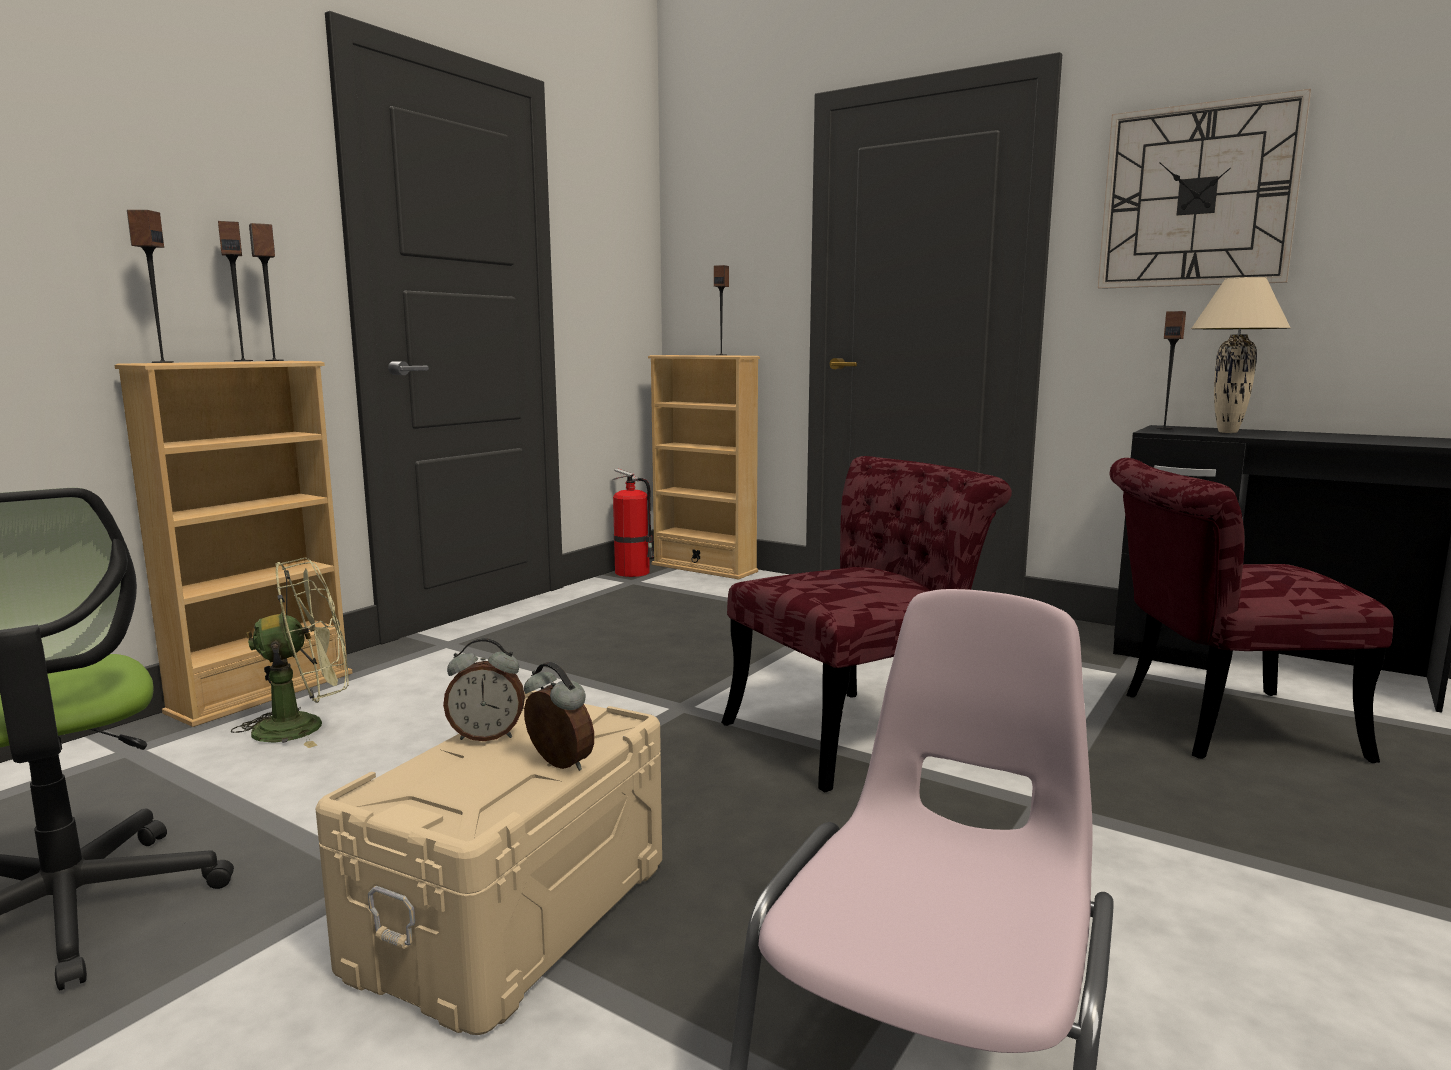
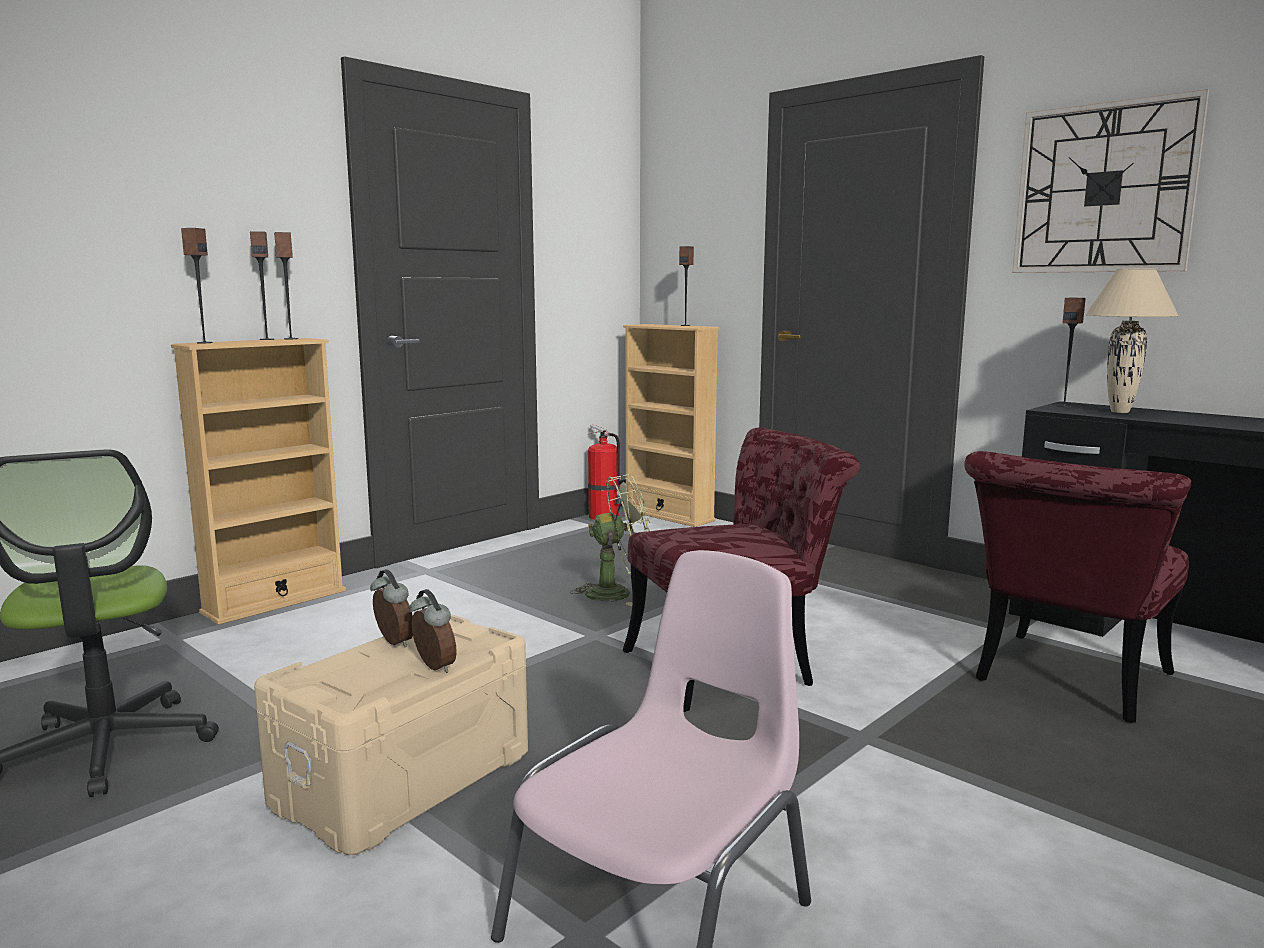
camera: 10 degrees right, 0 degrees up
green fan [231,557,349,748] -> green fan moved to [570,474,650,606]
alarm clock [443,638,525,741] -> alarm clock turned 135 degrees counterclockwise [370,569,413,647]
red chair [1110,458,1394,763] -> red chair turned 60 degrees counterclockwise [964,451,1191,723]

